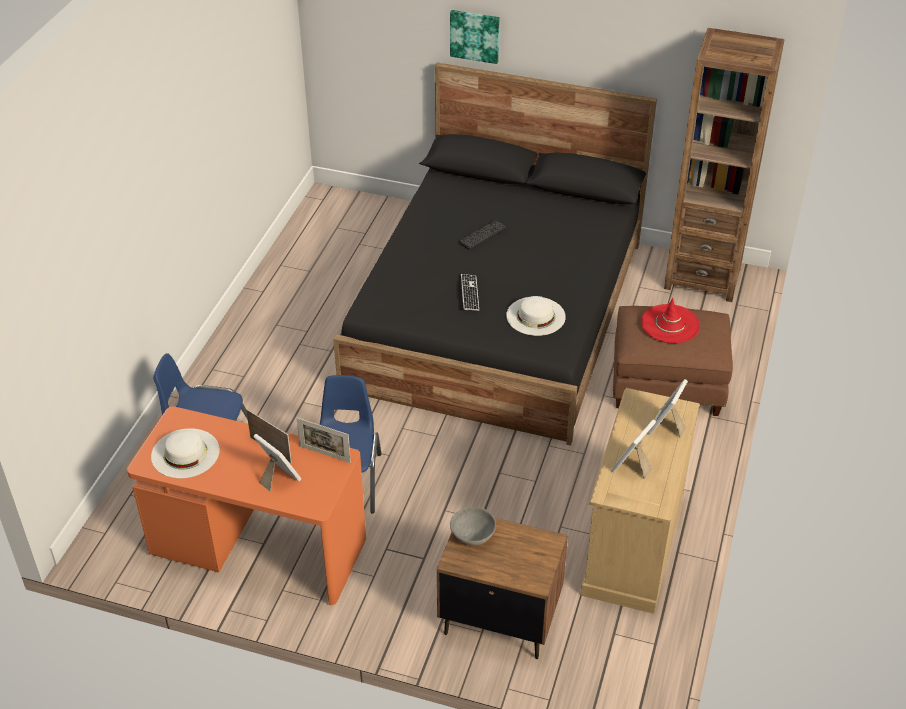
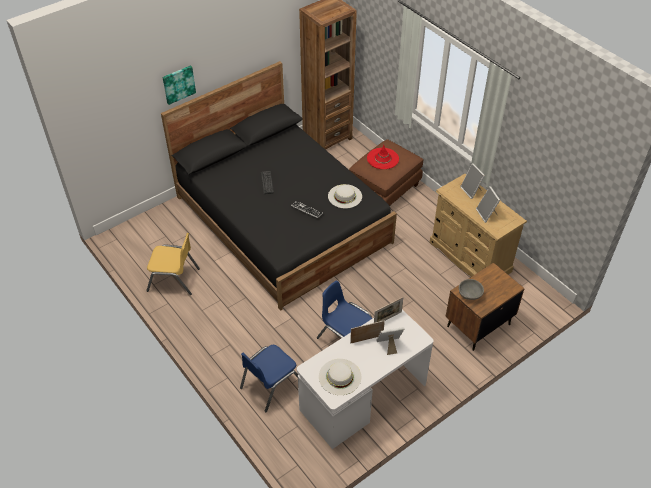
camera: 55 degrees left, 5 degrees up
orange desk [127,406,366,605] -> white desk [297,310,433,449]
none -> yellow chair [146,233,200,295]

